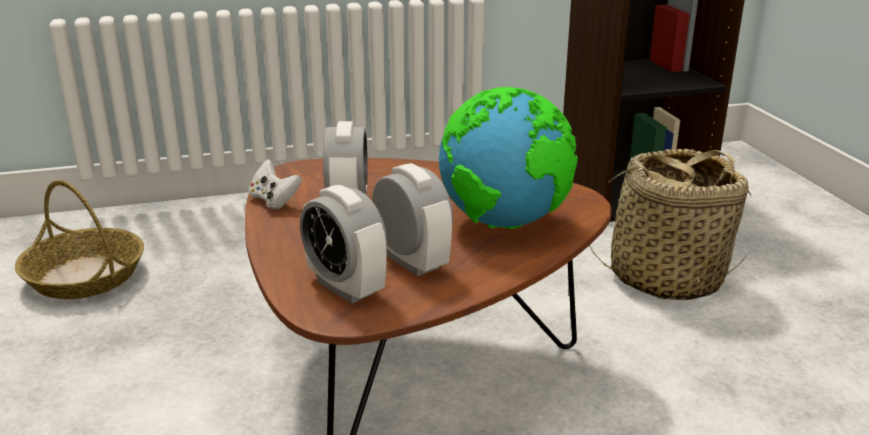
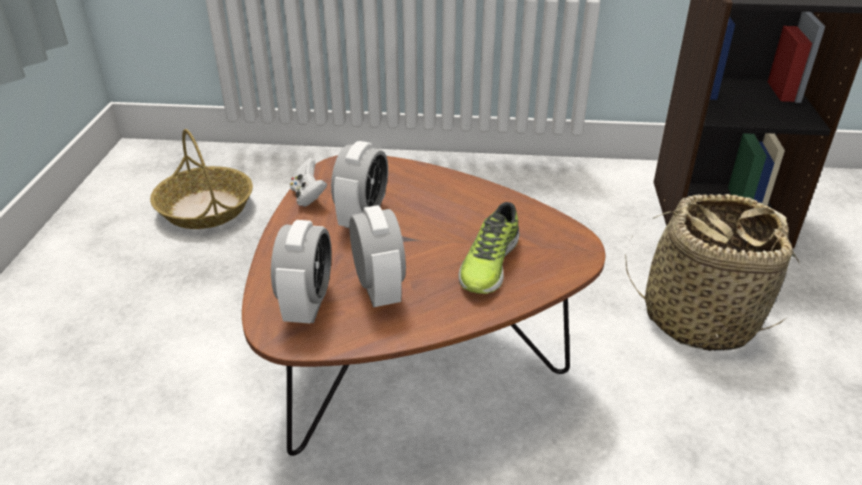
camera: 20 degrees right, 10 degrees up
alarm clock [300,185,387,303] -> alarm clock turned 150 degrees counterclockwise [271,220,331,323]
globe [439,87,578,229] -> shoe [459,202,520,294]

